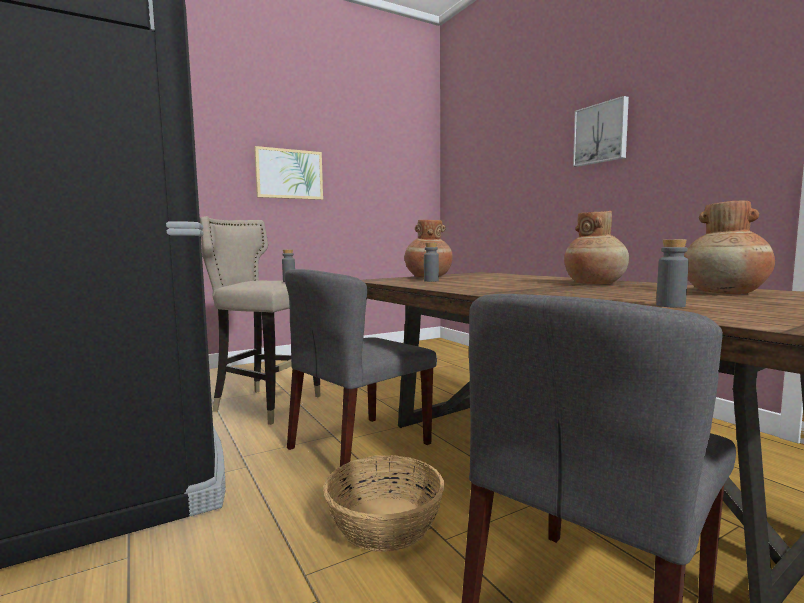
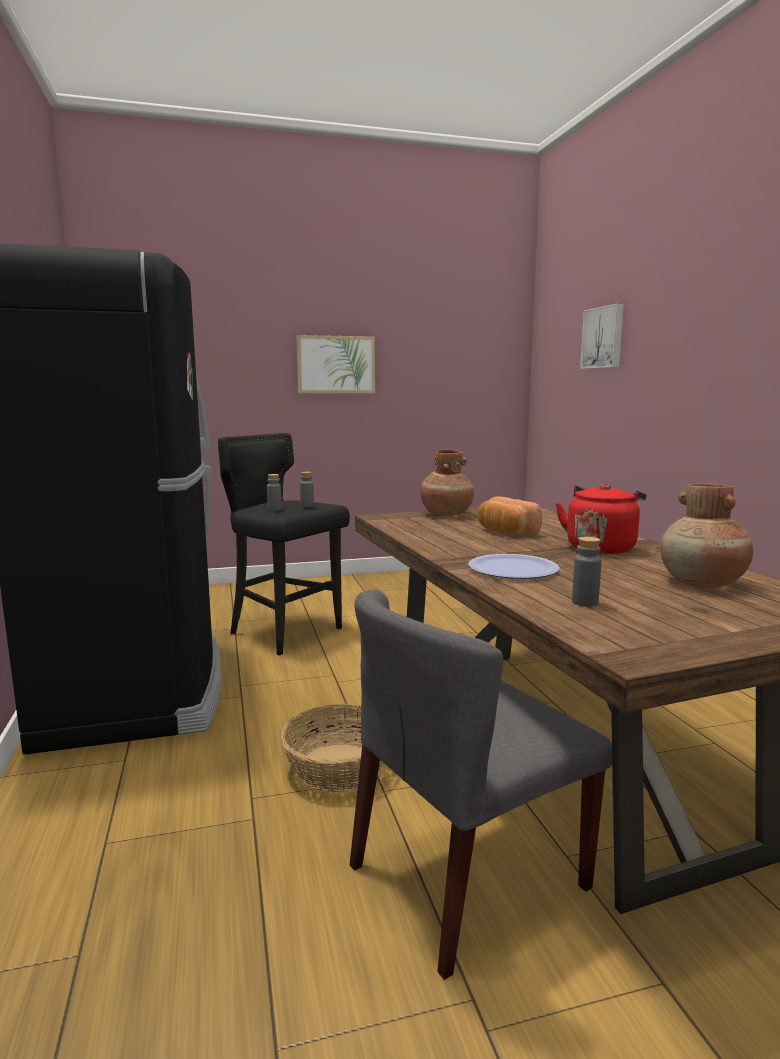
camera: 15 degrees right, 5 degrees up
beige stool [200,216,321,425] -> black stool [218,433,350,656]
grey chair [284,269,437,481] -> none
grey bottle [424,243,439,282] -> grey bottle moved to [267,474,282,511]
brown vase [564,211,629,284] -> red kettle [556,484,646,554]
picture [573,96,629,167] -> picture moved to [580,303,624,369]
none -> plate [468,554,560,579]
none -> bread [478,496,542,536]

